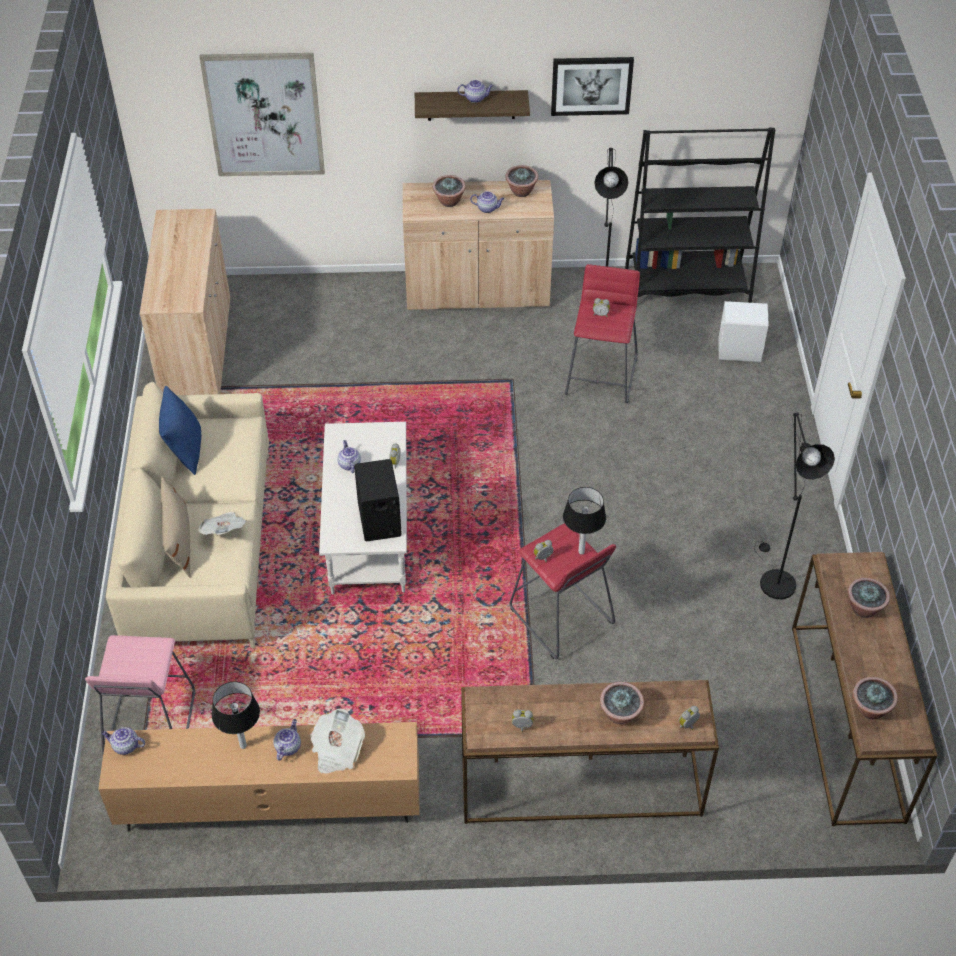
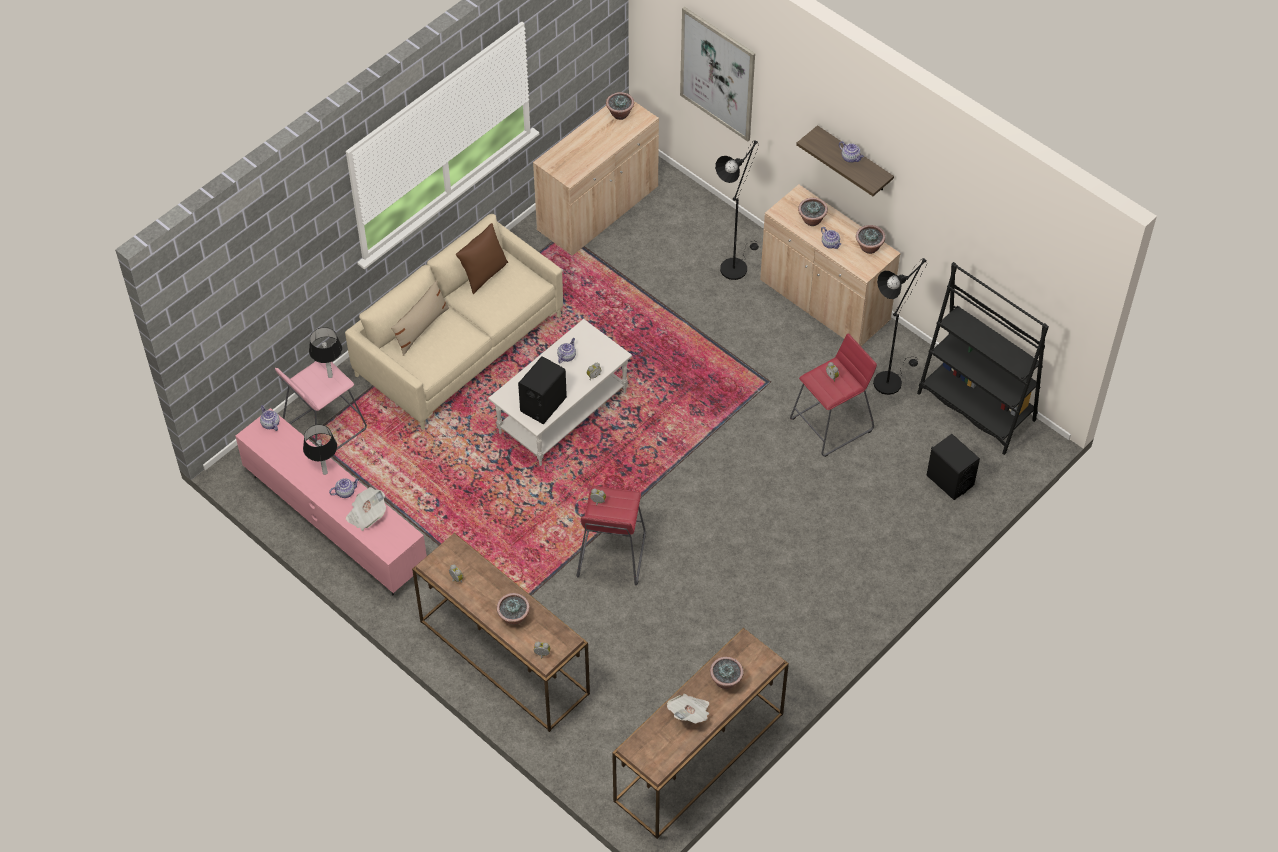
camera: 45 degrees right, 5 degrees up
brown tv stand [98,722,420,831] -> pink tv stand [235,408,427,595]
blue pillow [159,386,201,475] -> brown pillow [456,223,508,294]
newspaper [198,511,247,535] -> newspaper moved to [667,694,709,723]
picture [551,57,634,116] -> none
table lamp [563,487,606,555] -> table lamp moved to [309,327,342,378]
white speaker [718,301,768,362] -> black speaker [927,434,980,500]
black floor lamp [754,413,835,599] -> black floor lamp moved to [715,140,759,280]
potted plant [853,677,898,719] -> potted plant moved to [606,92,634,120]

